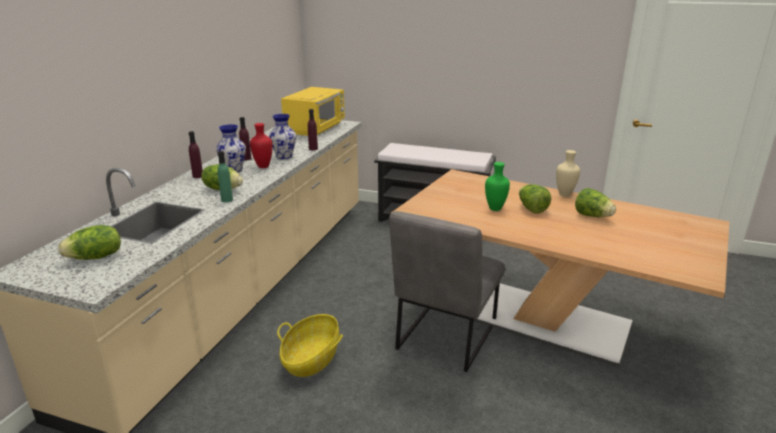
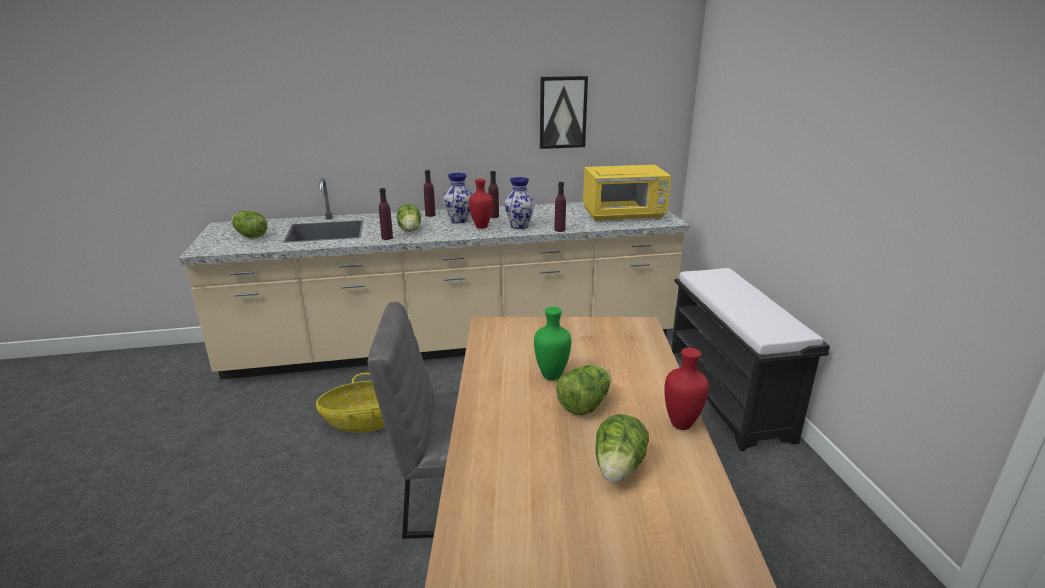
camera: 60 degrees right, 0 degrees up
green bottle [217,151,233,202] -> purple bottle [379,188,393,240]
beige vase [556,150,580,197] -> red vase [664,347,709,430]
none -> picture [540,76,588,149]

